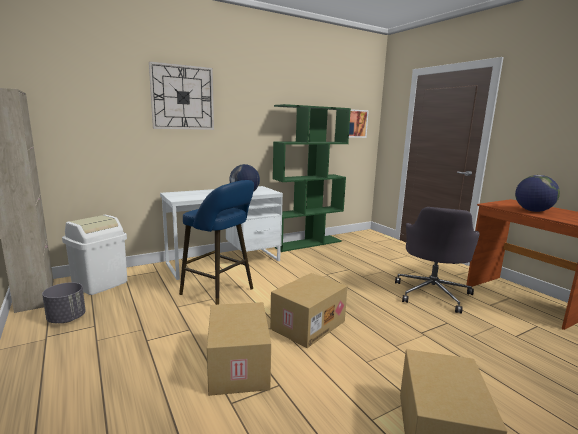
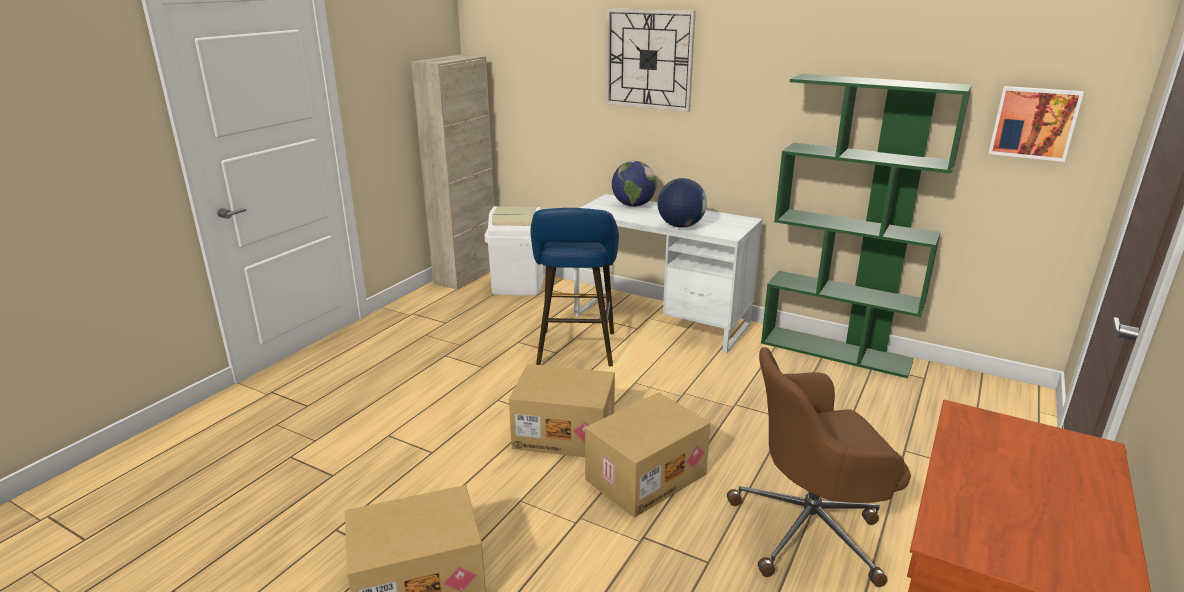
camera: 60 degrees right, 10 degrees up
grey planter [42,282,86,323] -> none
cardboard box [207,302,271,396] -> cardboard box moved to [585,392,710,518]
grey office chair [395,207,480,314] -> brown office chair [727,347,911,587]
globe [515,175,560,212] -> globe moved to [612,161,657,207]

